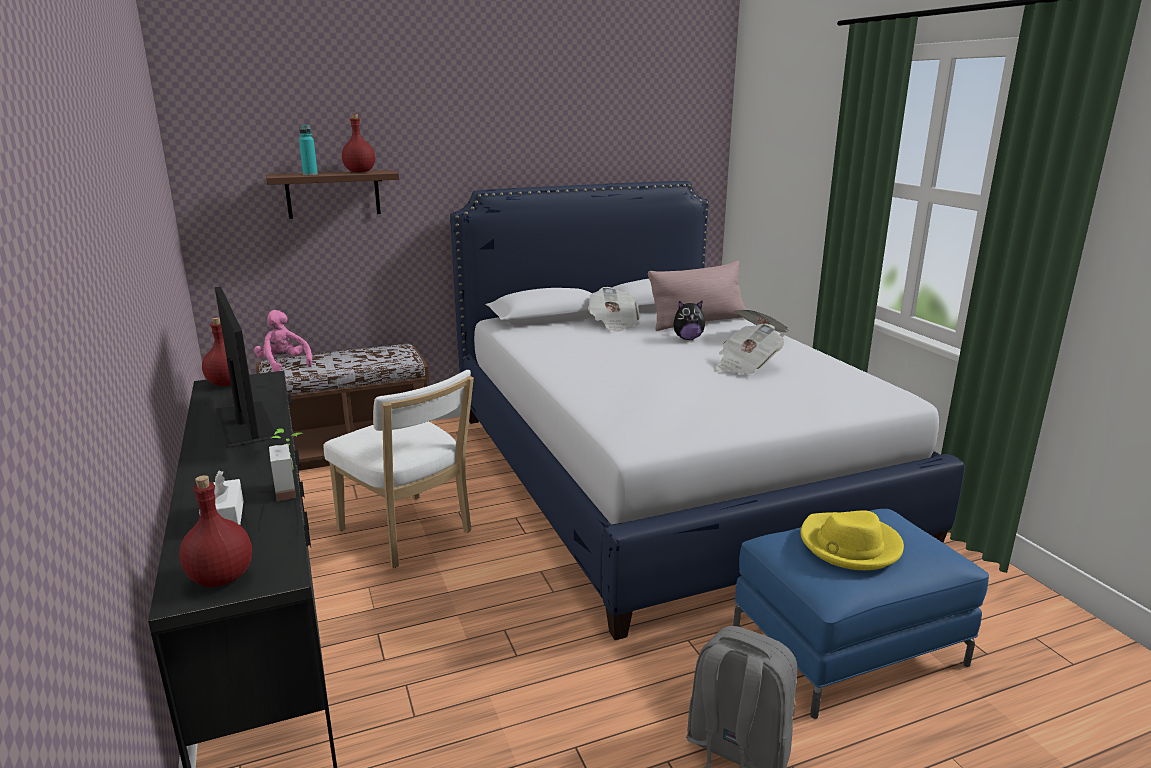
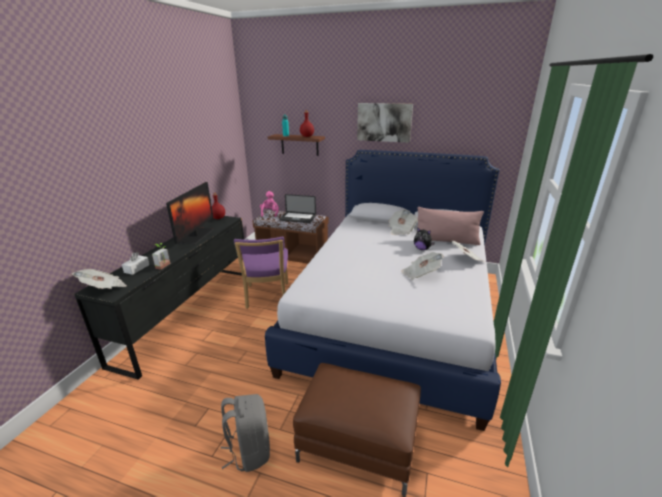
camera: 40 degrees right, 5 degrees up
red bottle [179,475,252,587] -> newspaper [72,269,127,289]
white chair [323,370,474,568] -> purple chair [234,237,288,309]
blue ottoman [733,509,989,719] -> brown ottoman [293,363,421,497]
yellow hat [801,511,904,570] -> none
none -> laptop [279,194,316,223]
none -> picture [357,103,413,143]

